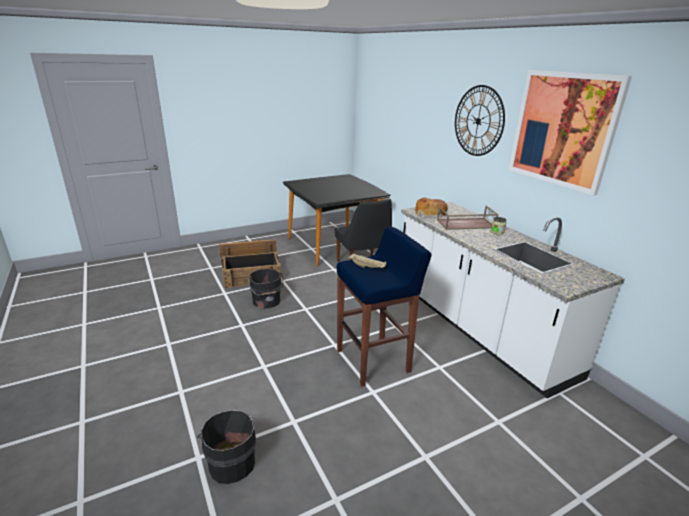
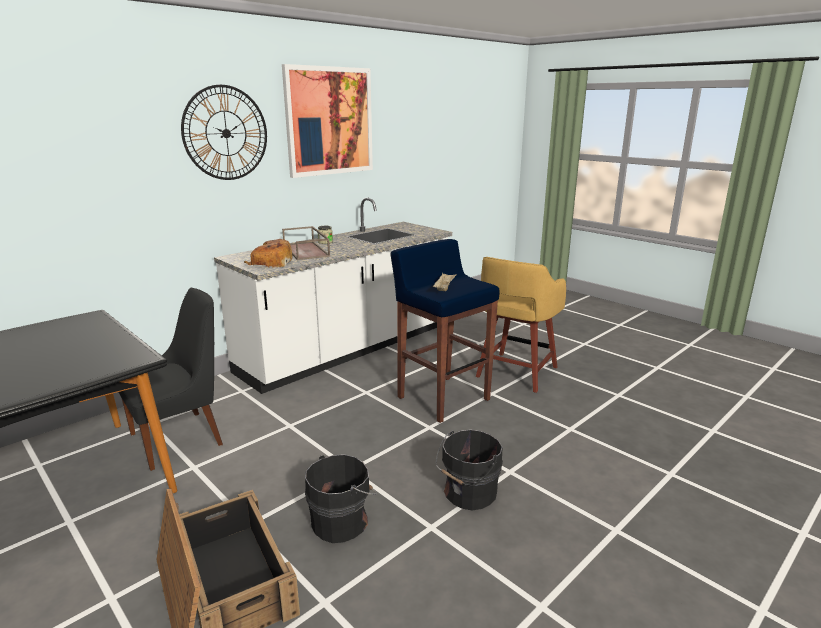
camera: 105 degrees left, 5 degrees down
black bucket [197,410,256,484] -> black bucket moved to [436,429,503,510]
none -> yellow stool [476,257,566,393]

